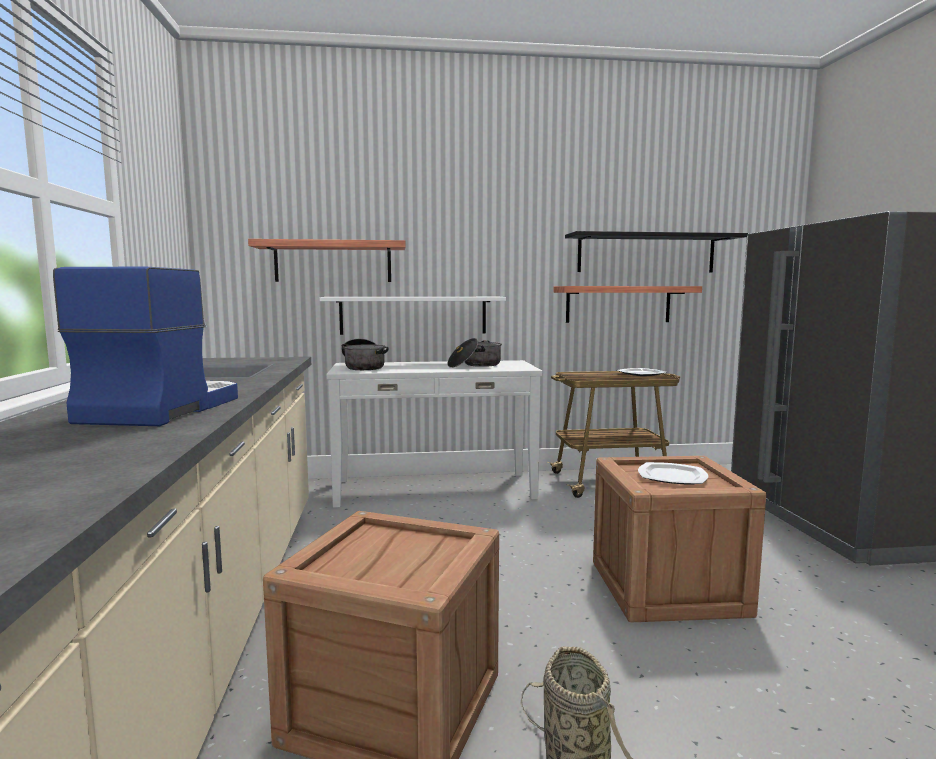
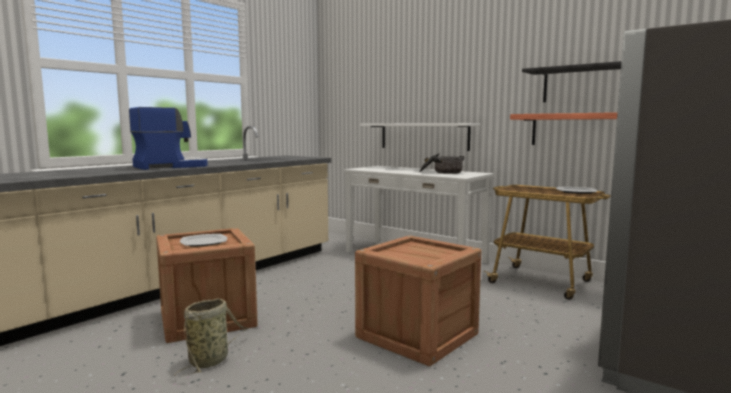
camera: 45 degrees right, 0 degrees up
shelf [248,239,406,282] -> none
cooking pot [341,339,388,370] -> none
plate [638,462,708,485] -> plate moved to [180,234,227,247]

